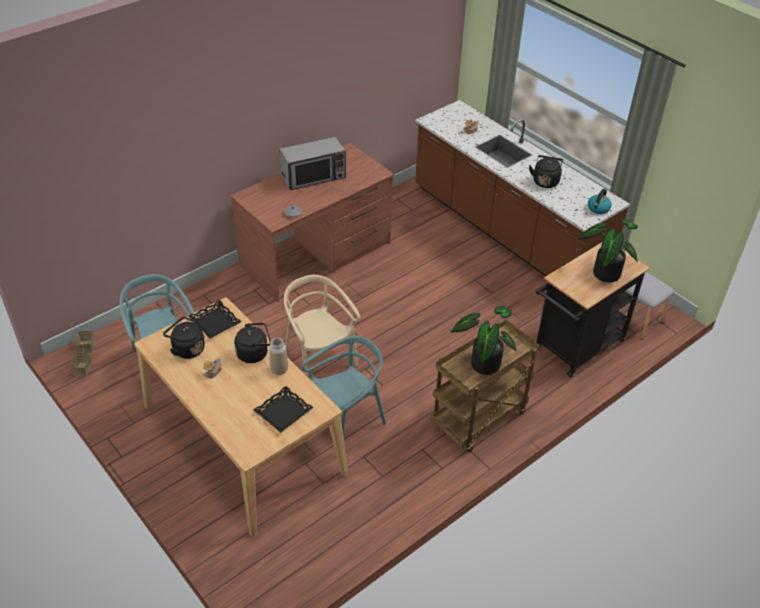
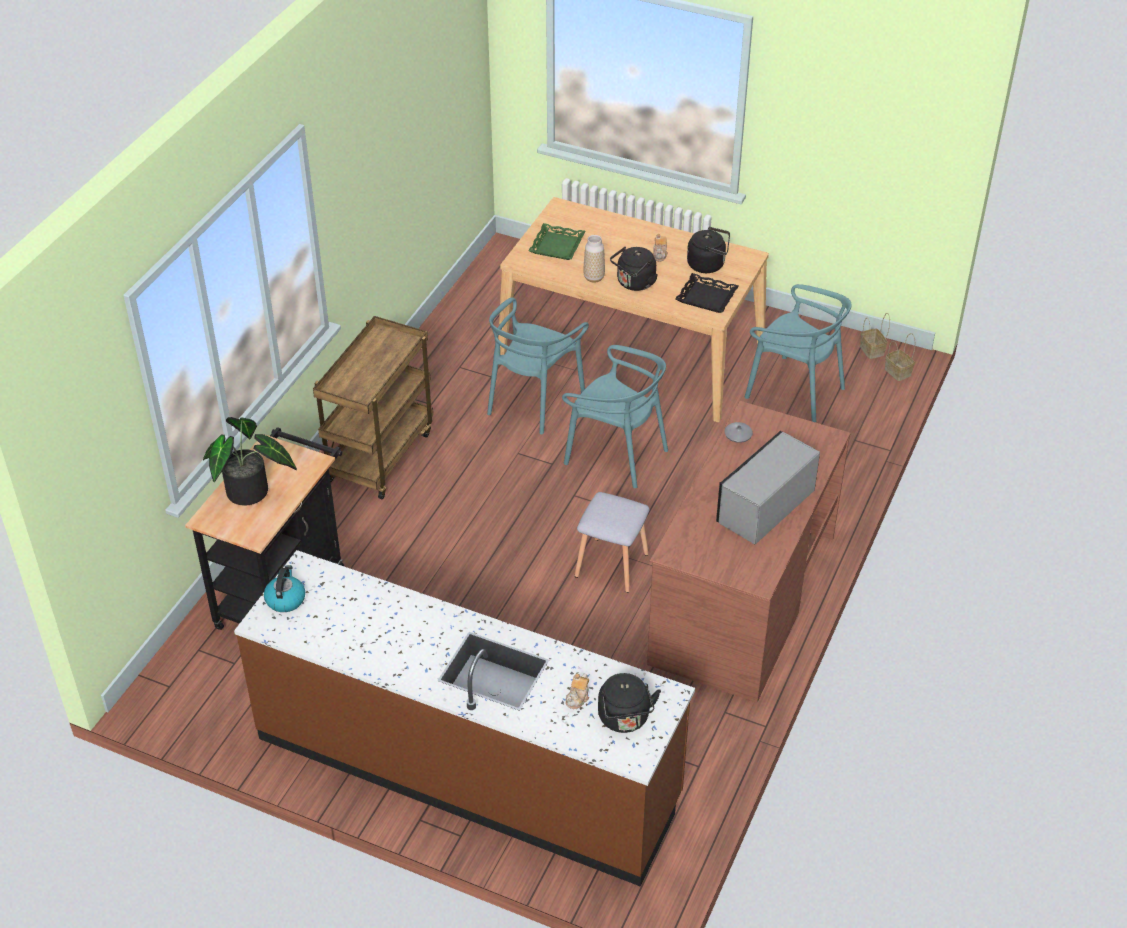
camera: 155 degrees right, 0 degrees up
black tray [254,386,314,433] -> green tray [528,223,586,260]
beige chair [284,275,360,377] -> turquoise chair [562,345,668,488]
potted plant [451,306,517,375] -> none
black kettle [529,155,563,188] -> black kettle moved to [598,673,661,733]
grey stool [618,272,674,340] -> grey stool moved to [575,492,650,593]

